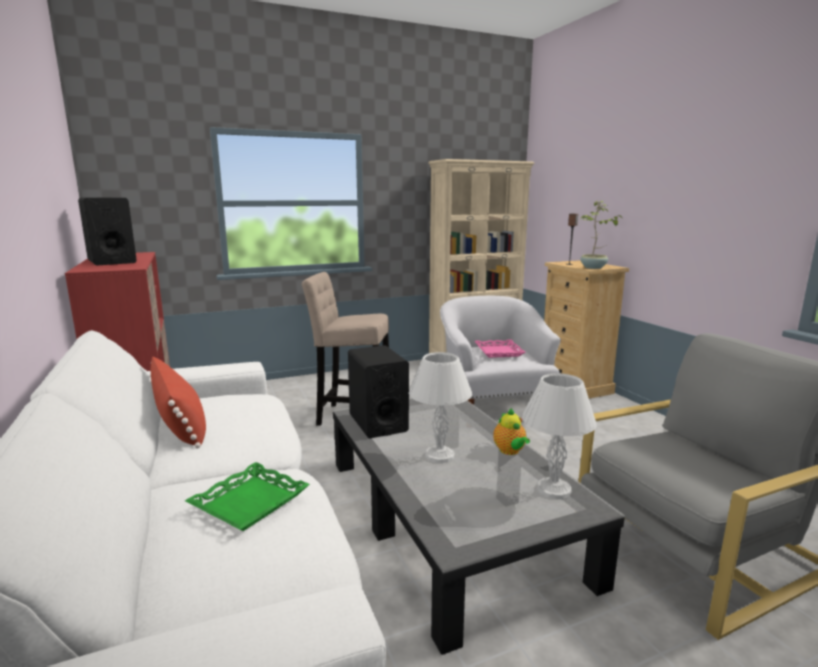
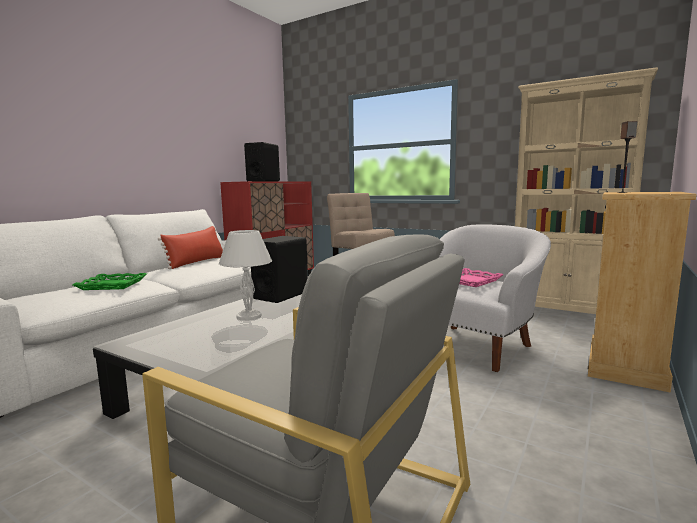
camera: 55 degrees right, 5 degrees down
teapot [493,408,530,455] -> none
white table lamp [522,373,597,499] -> none
potted plant [580,201,622,269] -> none

